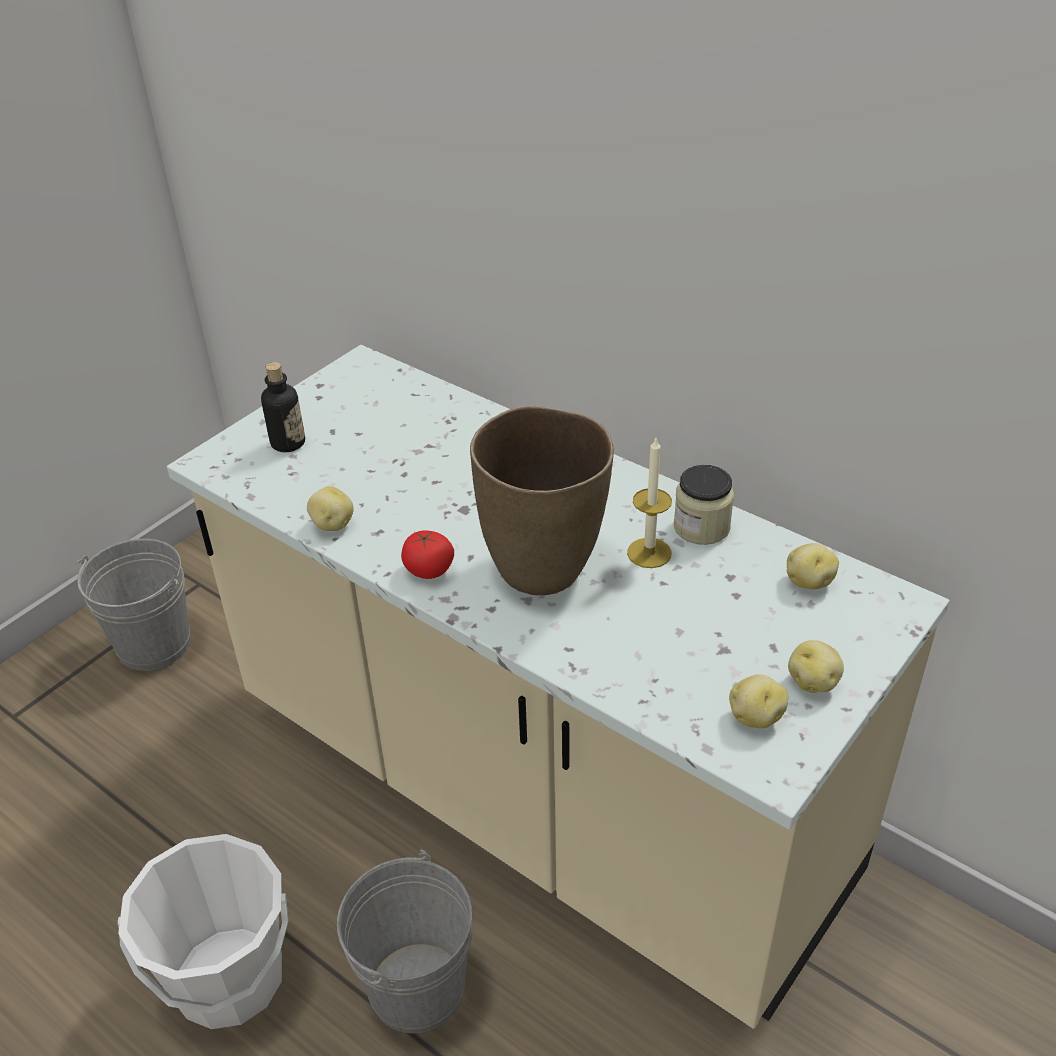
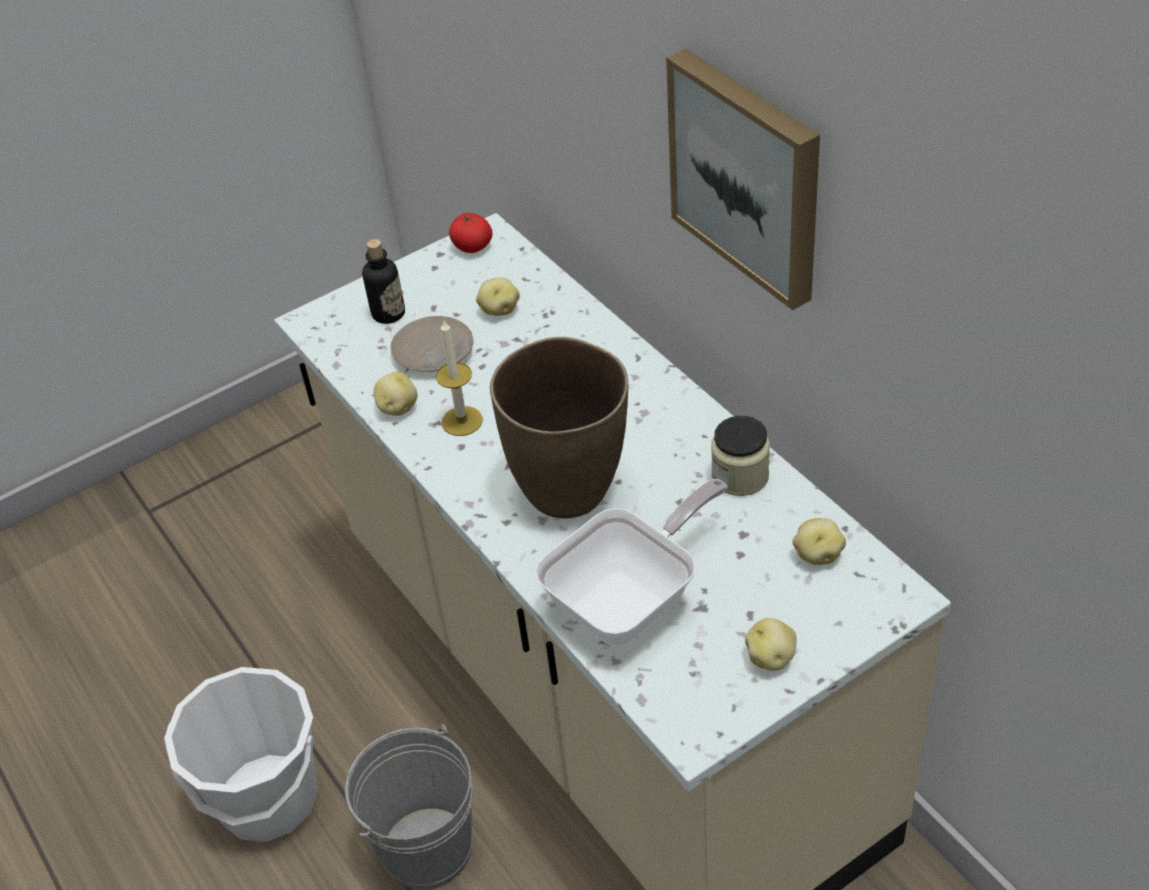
camera: 20 degrees right, 5 degrees up
grey bucket [76,539,190,671] -> none
tomato [401,530,454,579] -> tomato moved to [449,213,492,253]
candle [627,438,672,568] -> candle moved to [436,321,483,436]
potato [729,674,788,728] -> potato moved to [476,277,520,316]
none -> beige plate [391,316,473,372]
none -> frying pan [535,479,728,646]
none -> picture [666,49,820,310]

